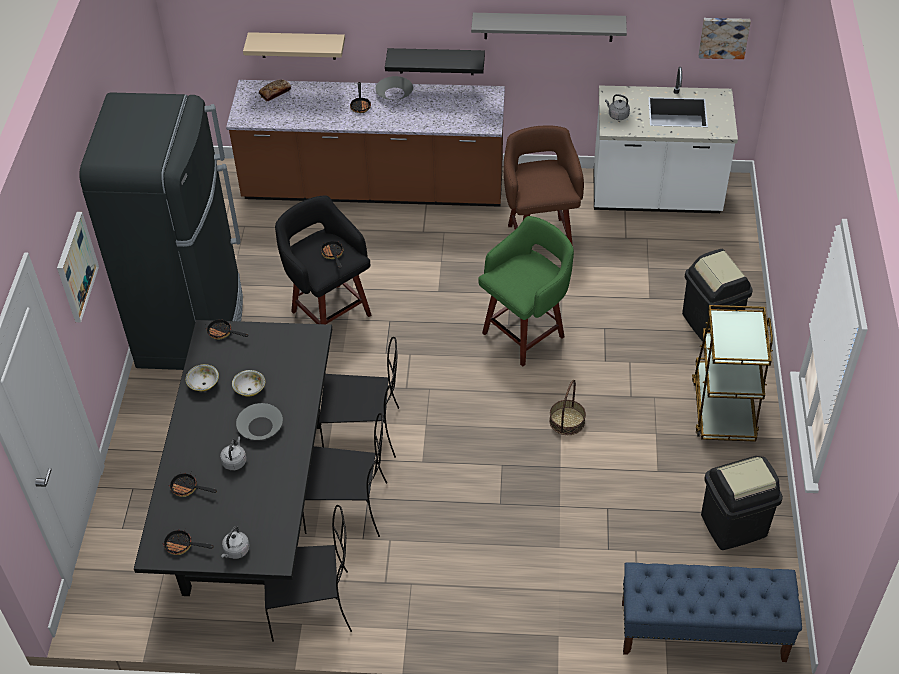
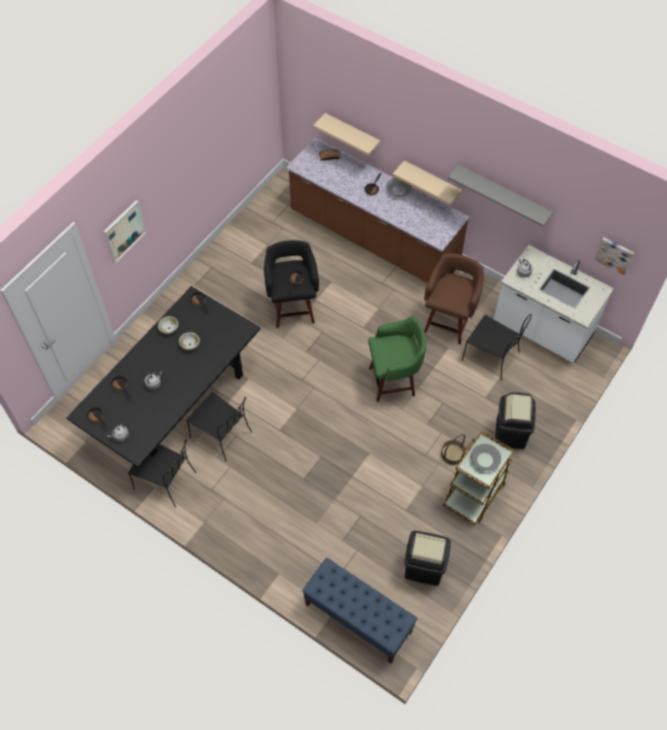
camera: 30 degrees right, 10 degrees up
black fridge [79,93,243,370] -> none
grey bowl [236,403,283,440] -> grey bowl moved to [471,444,501,471]
black chair [319,337,399,458] -> black chair moved to [462,314,532,381]
black shelf [385,48,485,75] -> beige shelf [393,161,462,206]
basket [549,380,586,435] -> basket moved to [441,434,466,465]

